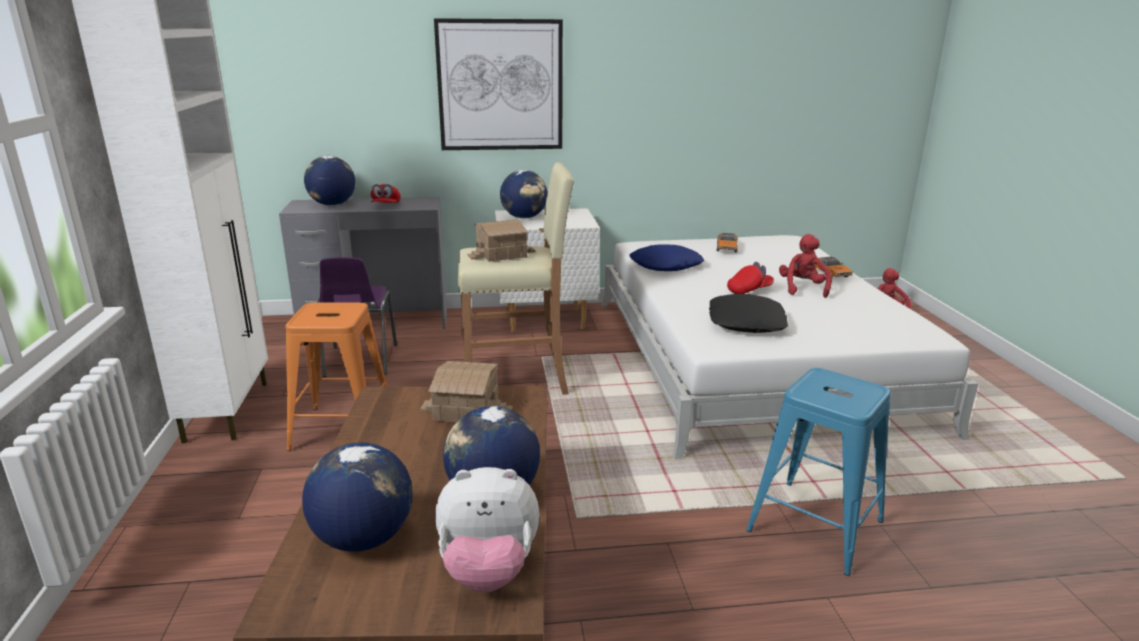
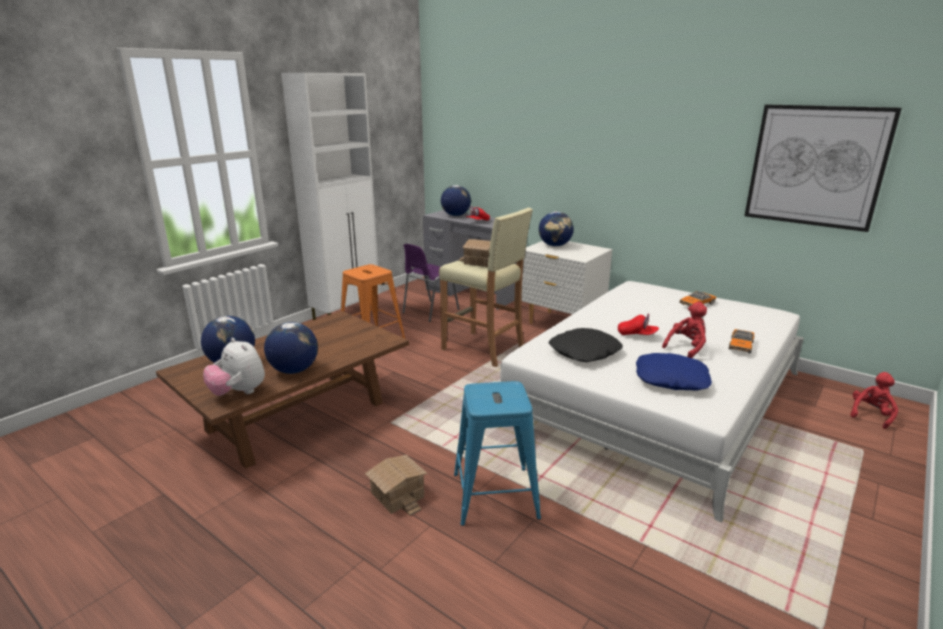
camera: 45 degrees right, 0 degrees up
toy house [420,361,513,422] -> toy house moved to [365,455,427,516]
picture [434,18,563,150] -> picture moved to [744,104,902,232]
blue pillow [629,244,704,271] -> blue pillow moved to [636,353,712,391]

